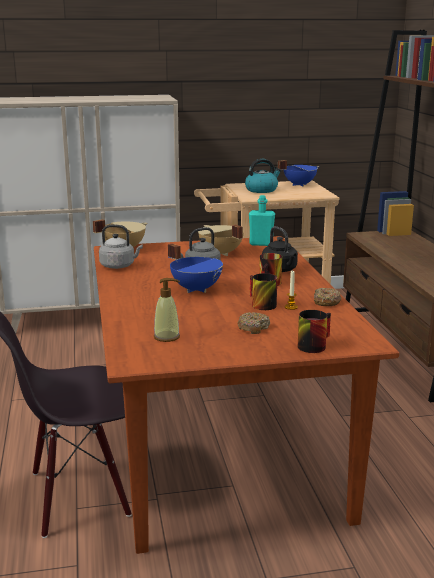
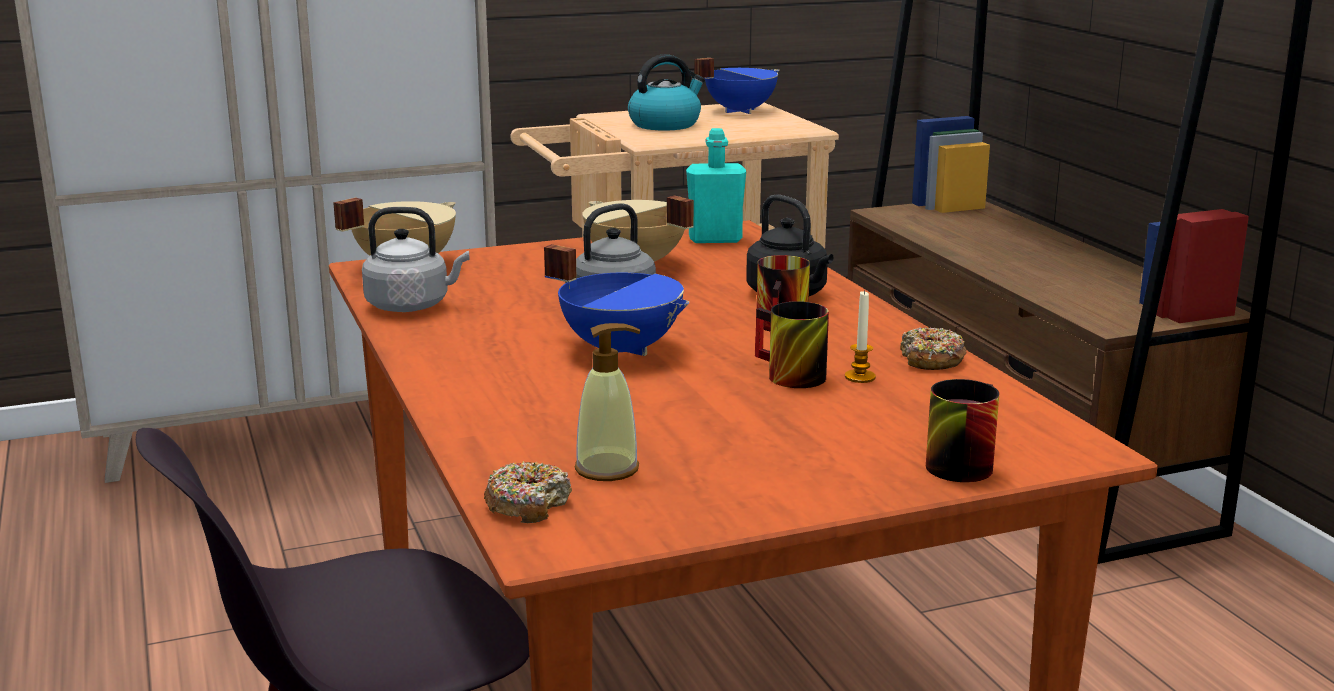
camera: 10 degrees left, 0 degrees up
donut [238,312,270,334] -> donut moved to [484,461,572,523]

